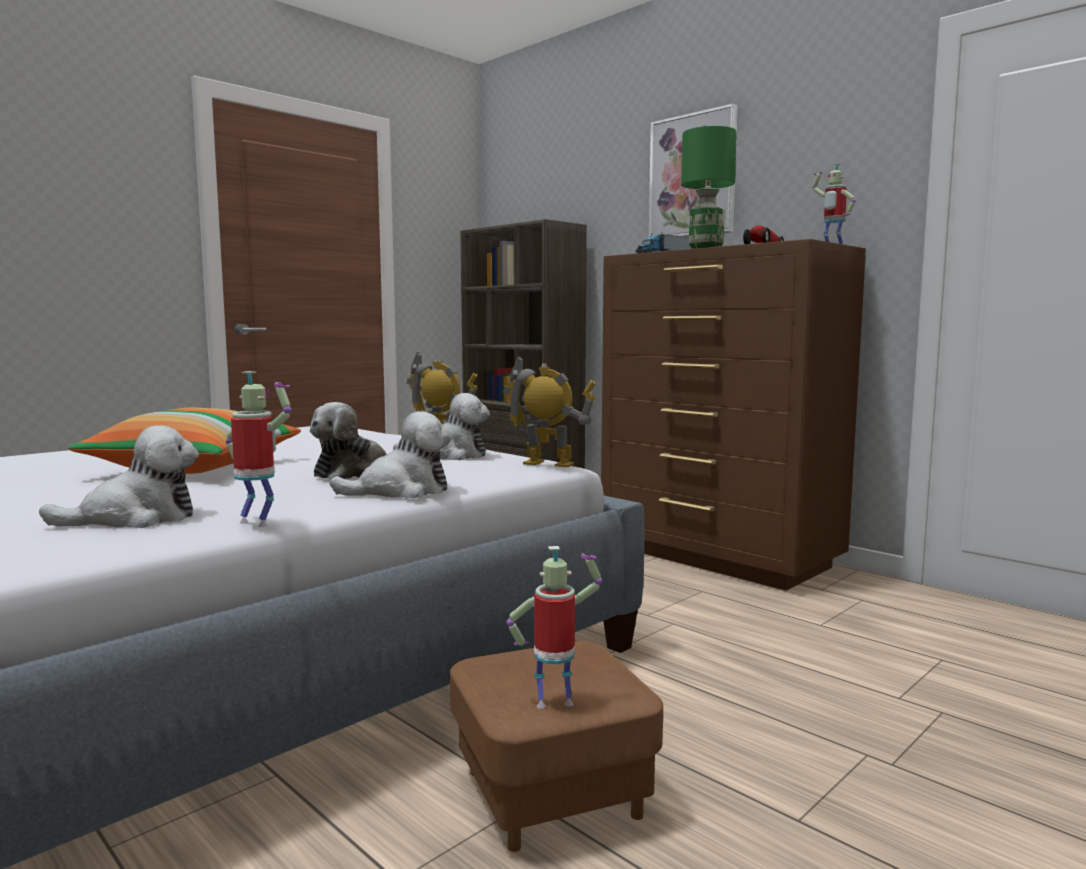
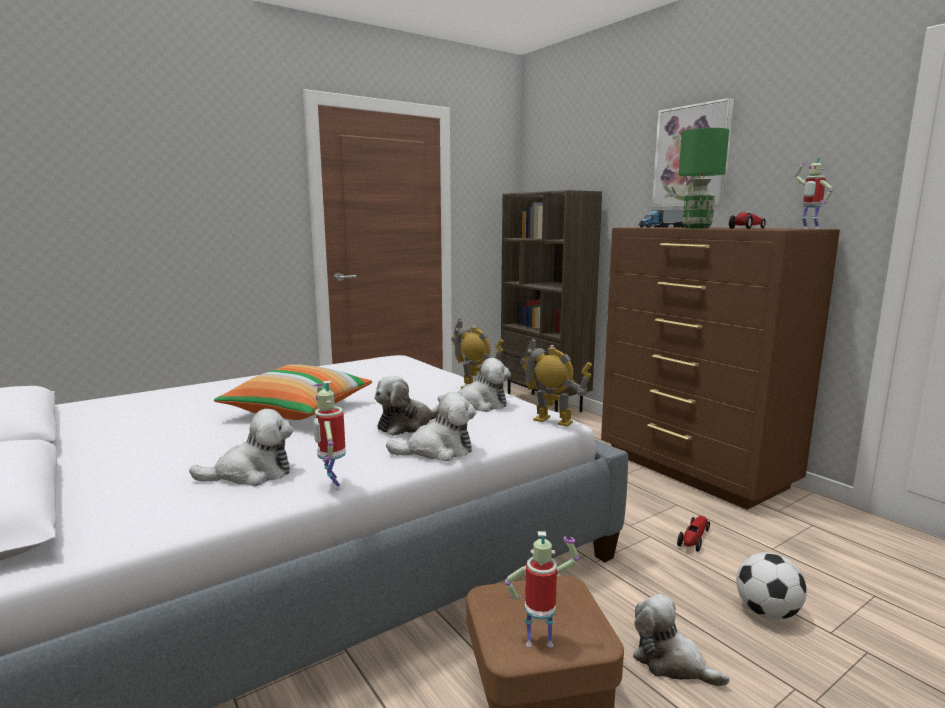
camera: 10 degrees right, 5 degrees up
toy robot [226,371,291,527] -> toy robot turned 150 degrees counterclockwise [313,381,346,491]
none -> plush toy [633,594,730,687]
none -> toy car [677,516,710,552]
none -> football [736,553,807,620]

